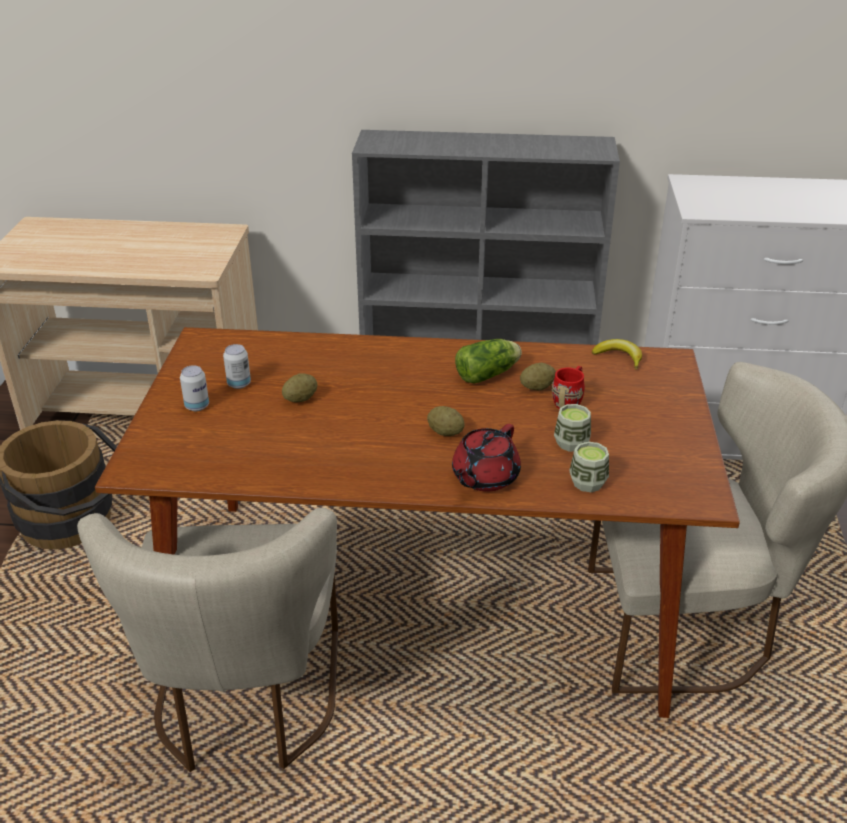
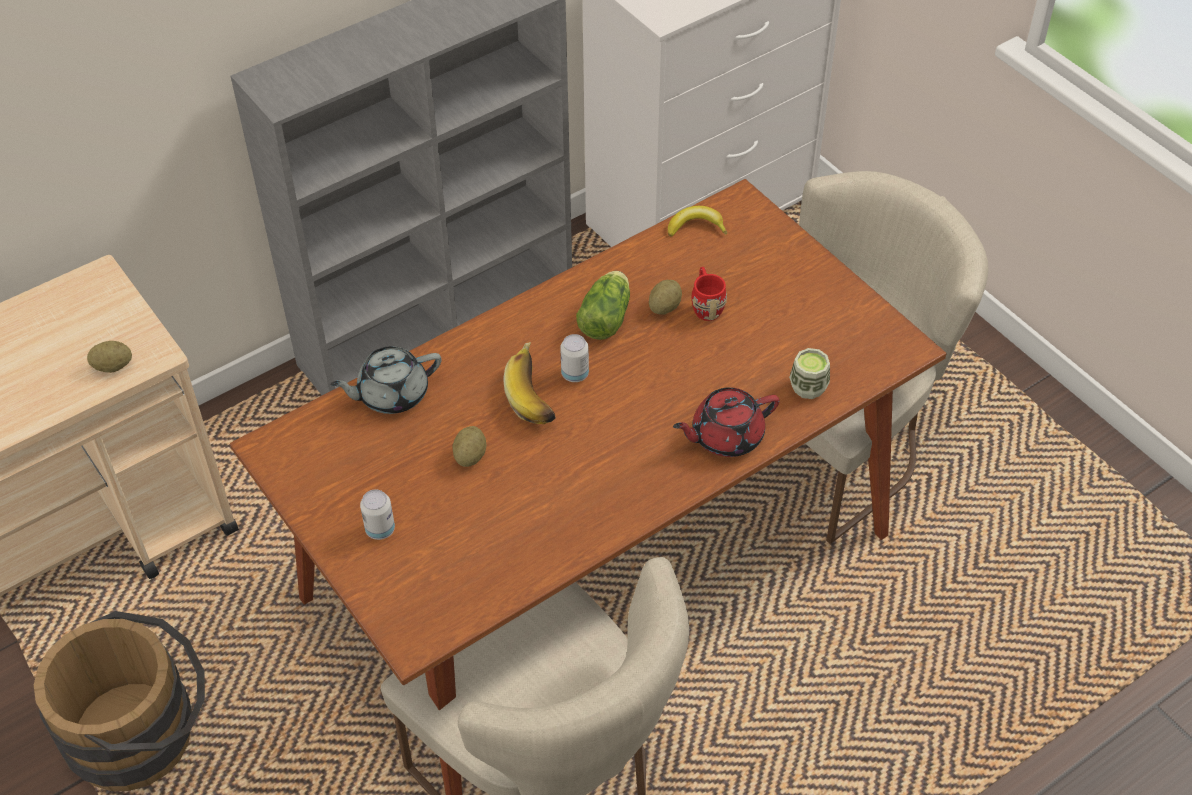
camera: 40 degrees left, 15 degrees up
can [223,344,251,389] -> can moved to [560,334,589,382]
potato [427,406,465,436] -> potato moved to [87,341,132,373]
red teapot [452,424,521,492] -> red teapot turned 75 degrees clockwise [673,387,779,457]
cup [554,404,591,452] -> none
none -> grey teapot [331,346,441,414]
none -> banana [504,342,556,424]

